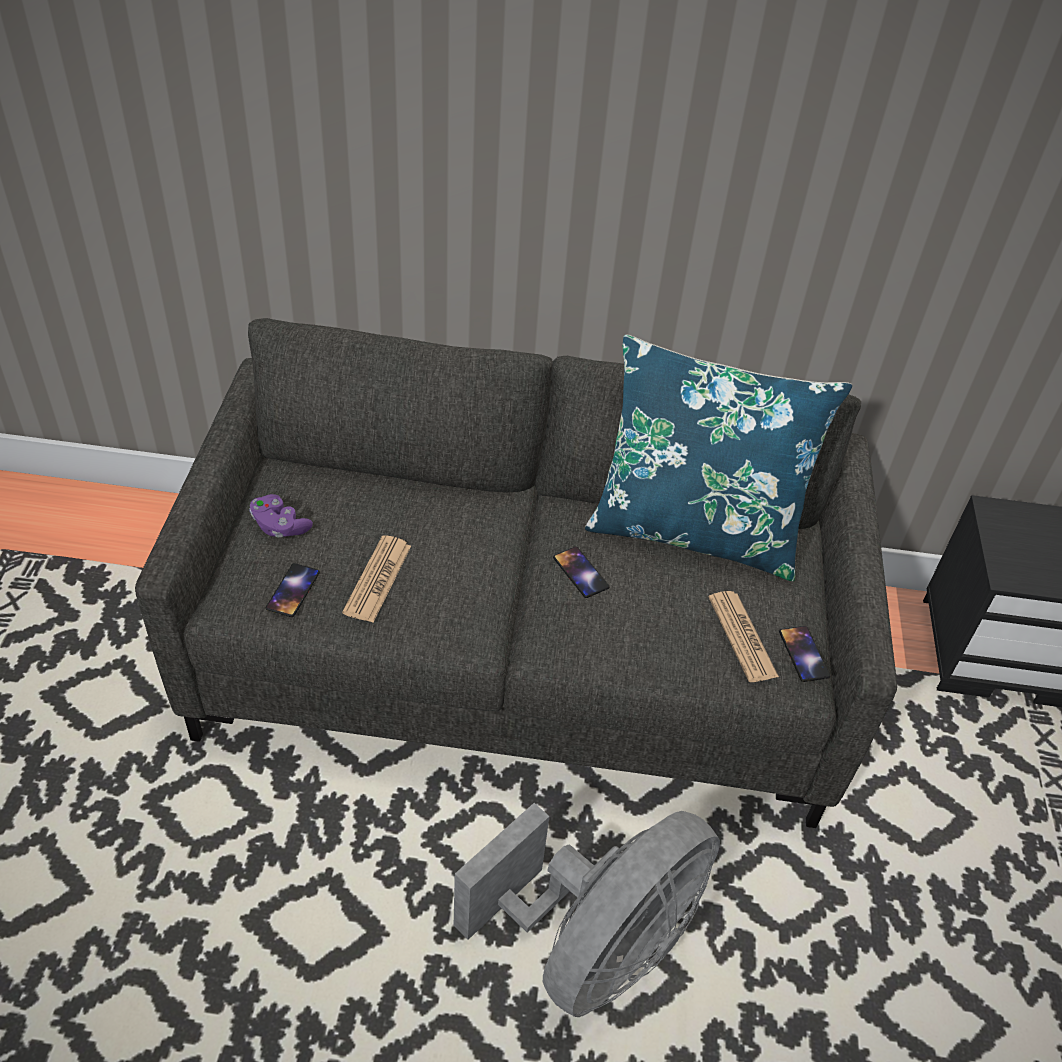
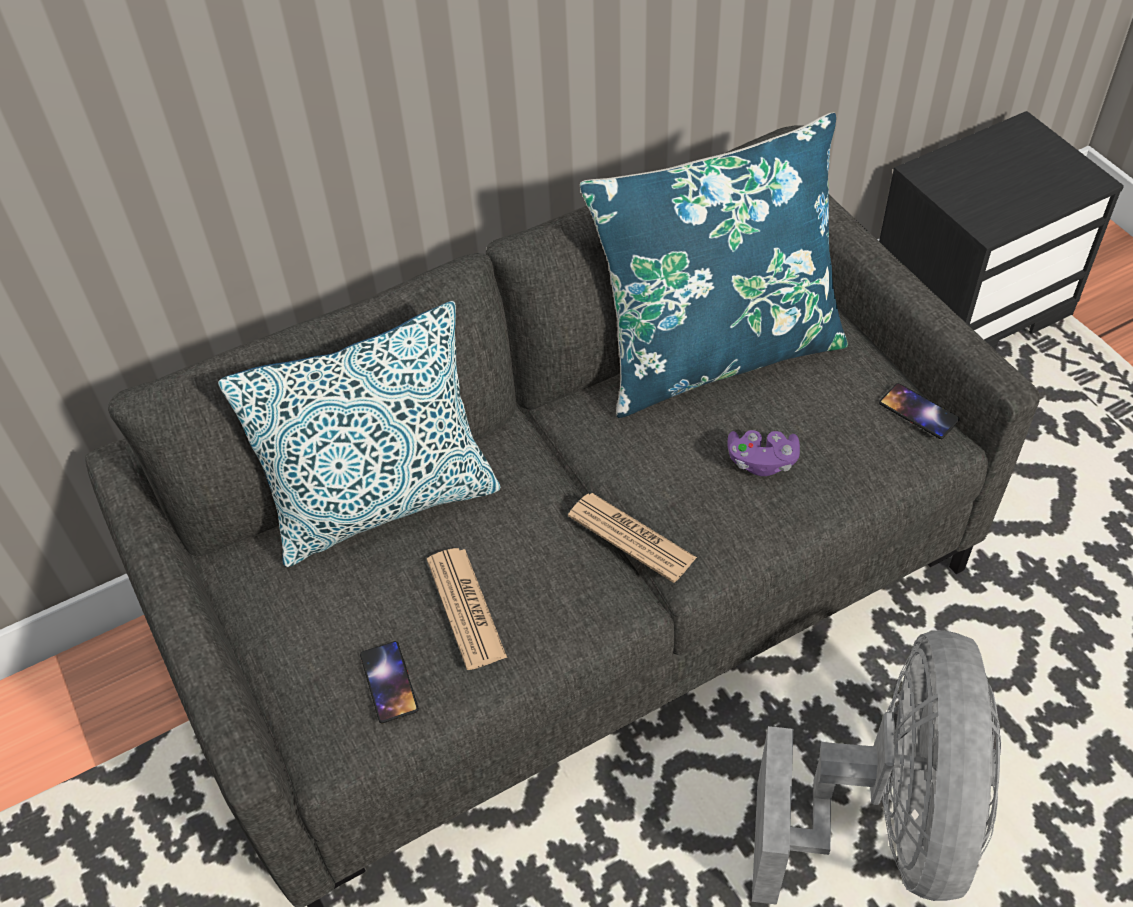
camera: 30 degrees left, 5 degrees up
purple game controller [249,494,313,538] -> purple game controller moved to [727,430,800,476]
phone [553,547,610,598] -> none
newspaper [709,591,779,682] -> newspaper moved to [568,493,697,583]
none -> pillow [218,301,501,567]

